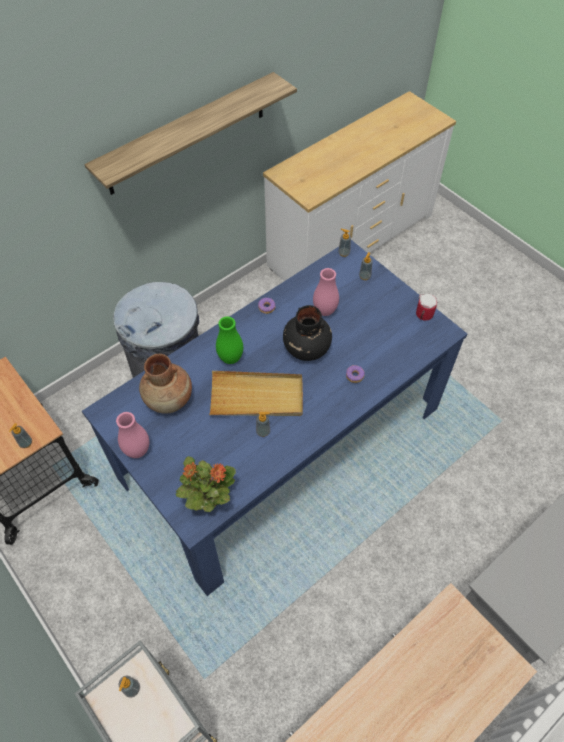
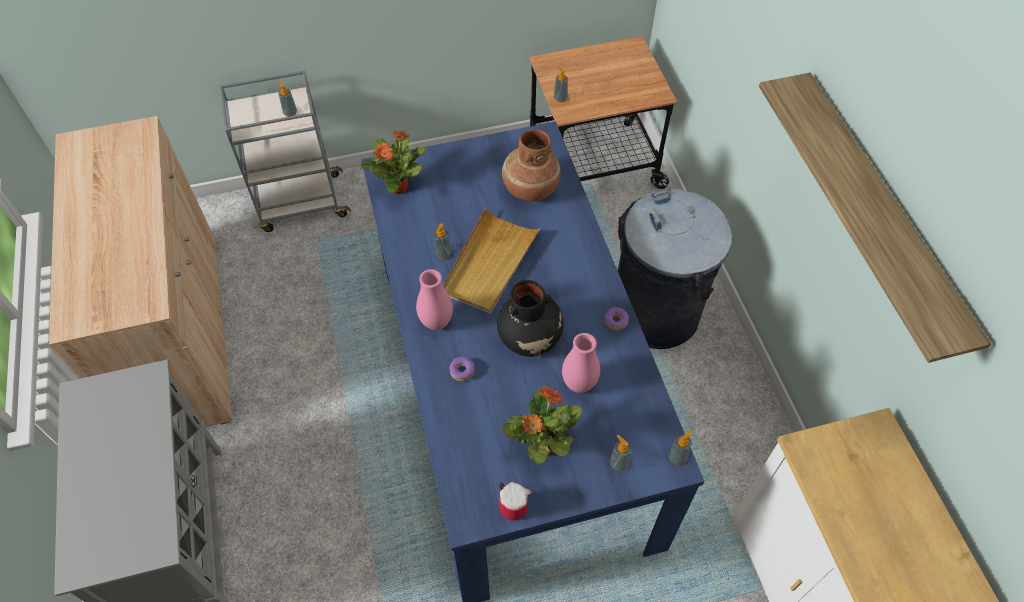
camera: 115 degrees right, 0 degrees up
pink vase [116,412,149,458] -> pink vase moved to [416,269,453,330]
green vase [216,316,243,364] -> none
none -> potted plant [502,386,582,464]

